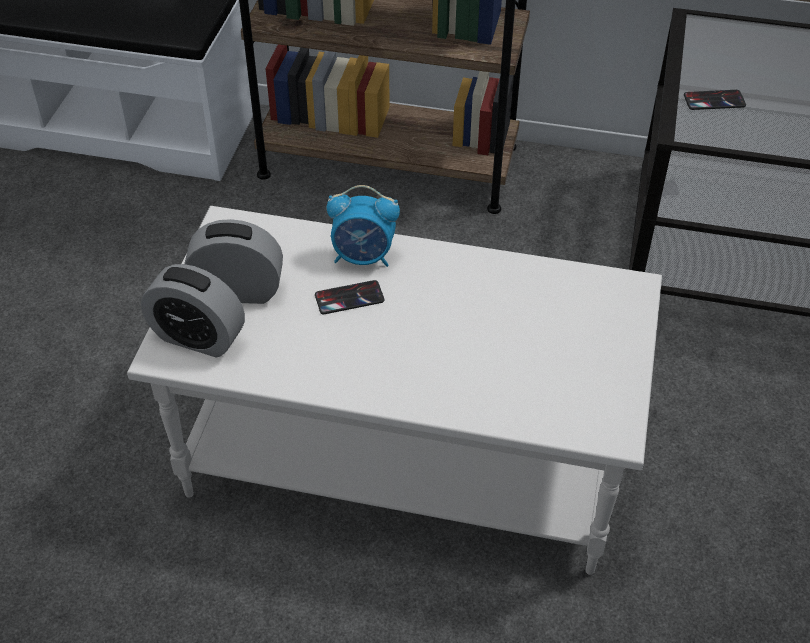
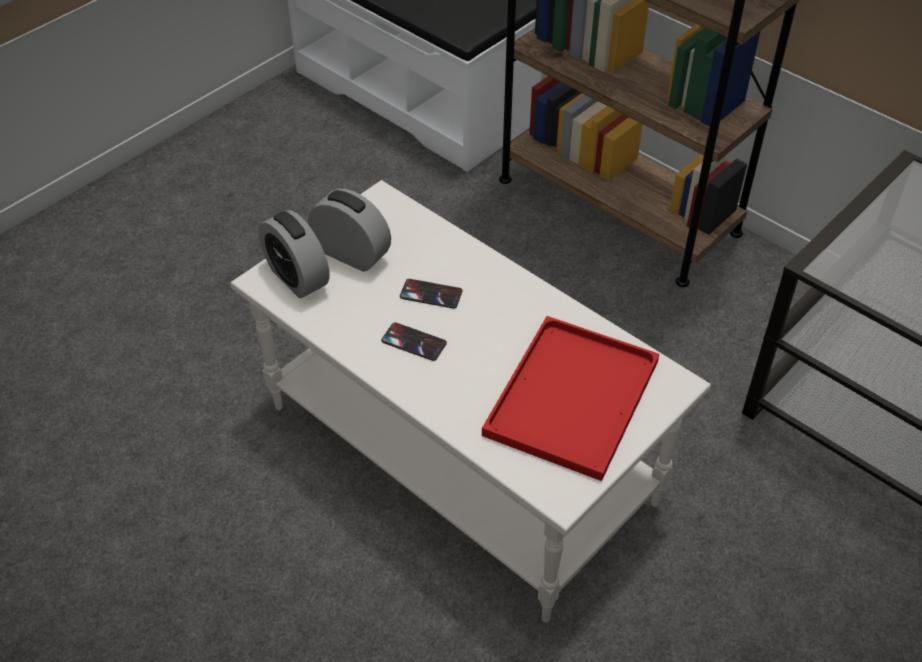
camera: 30 degrees right, 0 degrees up
alarm clock [327,185,400,267] -> none
phone [684,90,746,110] -> phone moved to [381,323,447,361]
none -> red tray [482,316,659,481]

